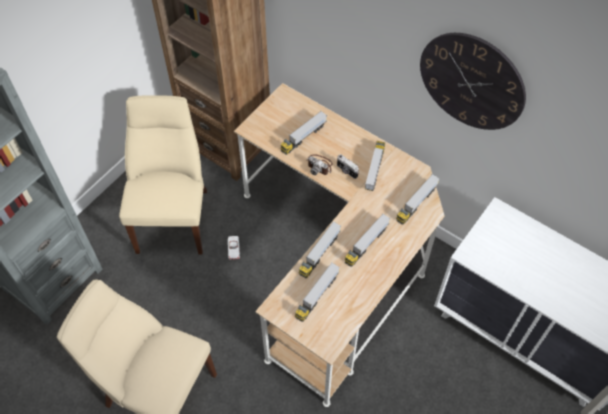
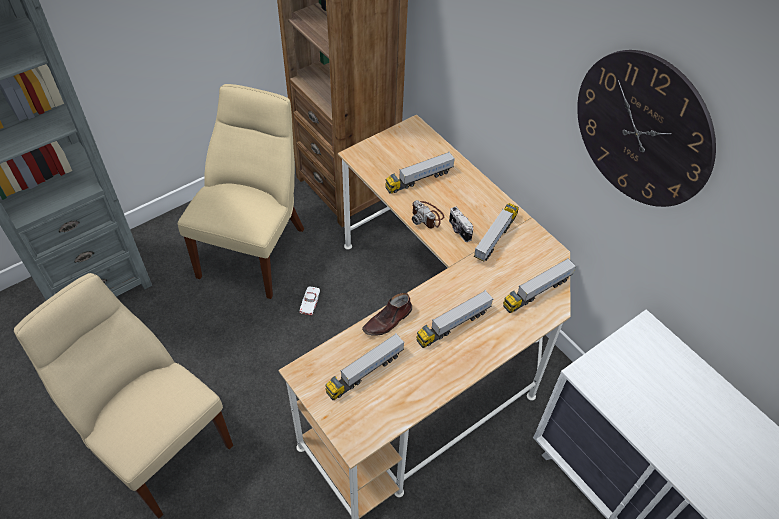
camera: 15 degrees right, 5 degrees down
toy truck [299,221,341,278] -> brown shoe [362,293,412,336]

